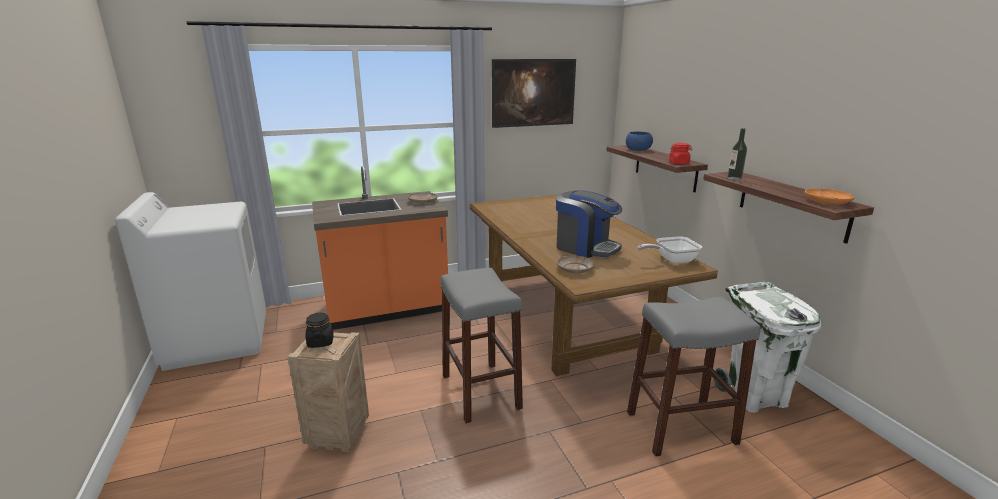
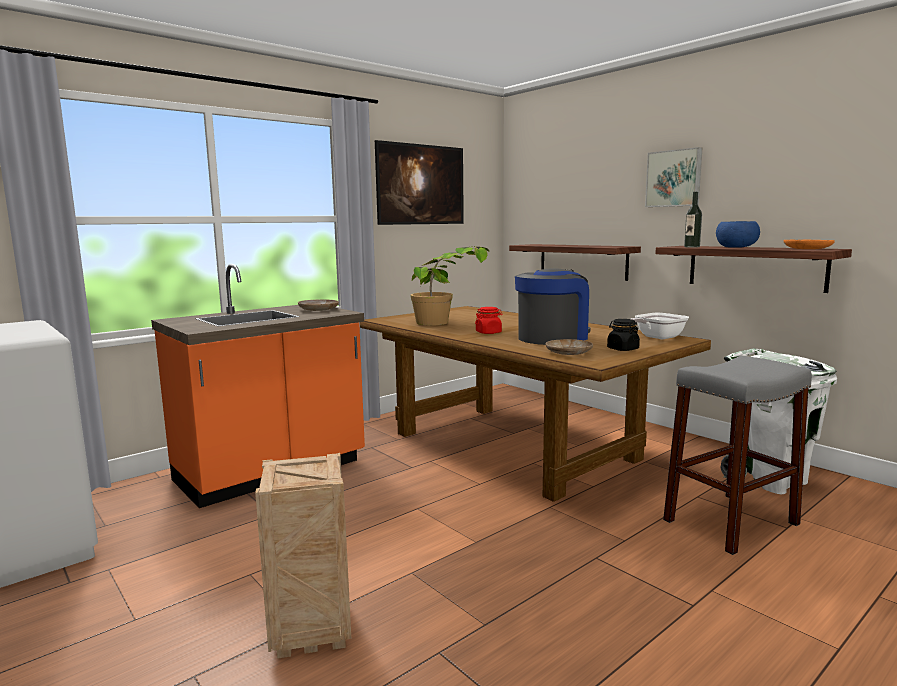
camera: 20 degrees left, 10 degrees down
black jar [305,313,334,348] -> black jar moved to [607,319,640,351]
grey stool [440,268,523,423] -> none
coffee machine [556,190,622,258] -> coffee machine turned 60 degrees counterclockwise [515,269,590,345]
blue bowl [626,132,653,151] -> blue bowl moved to [716,221,760,248]
red jar [669,143,693,165] -> red jar moved to [475,307,502,334]
none -> potted plant [411,246,489,326]
none -> picture [645,147,702,207]

